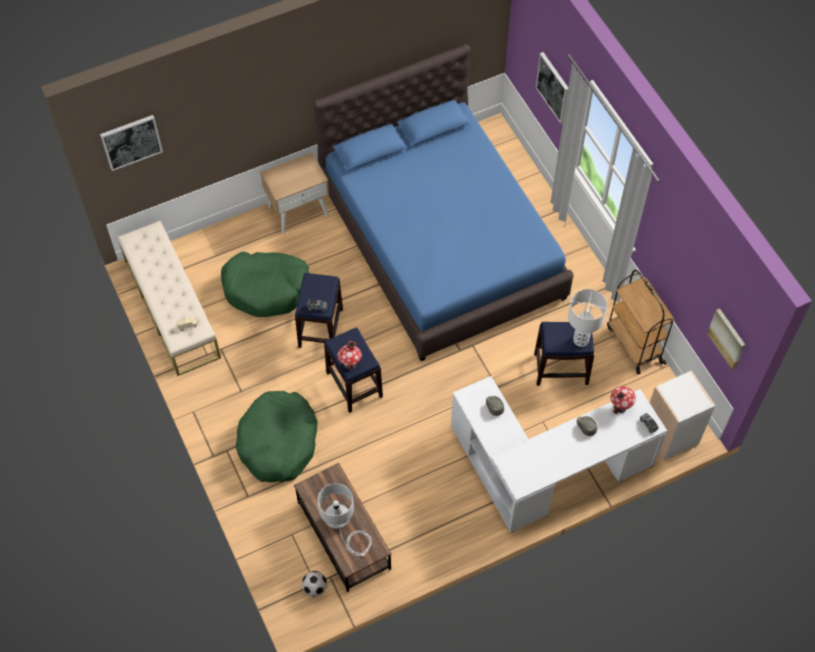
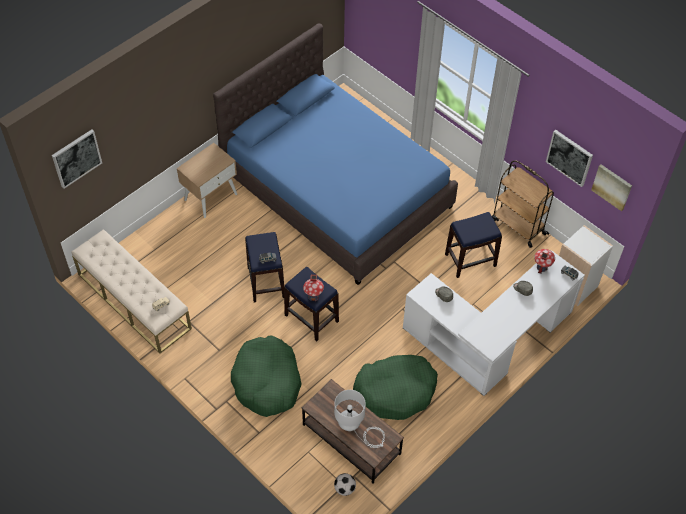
camera: 20 degrees left, 5 degrees down
green dog bed [221,252,309,318] -> green dog bed moved to [353,355,438,420]
picture [536,52,568,124] -> picture moved to [546,130,593,187]
white table lamp [568,289,607,347] -> none

